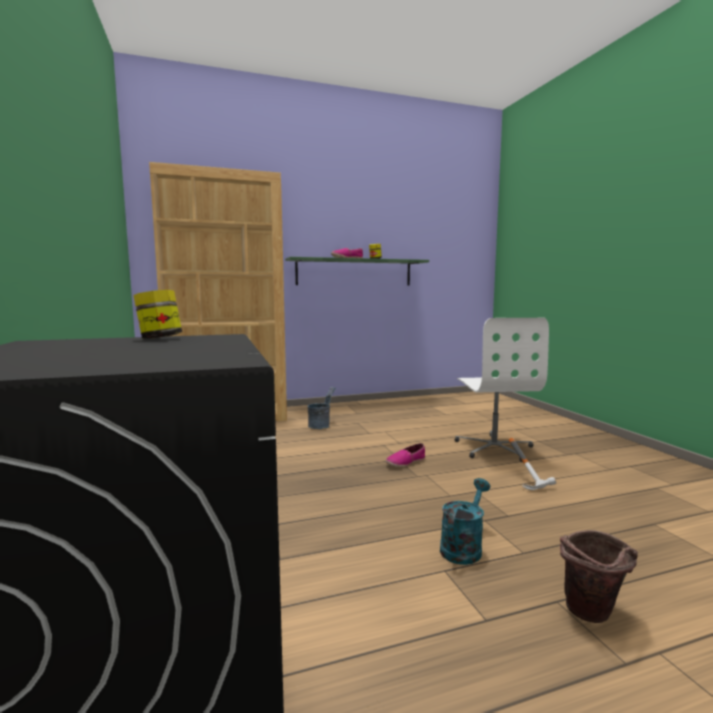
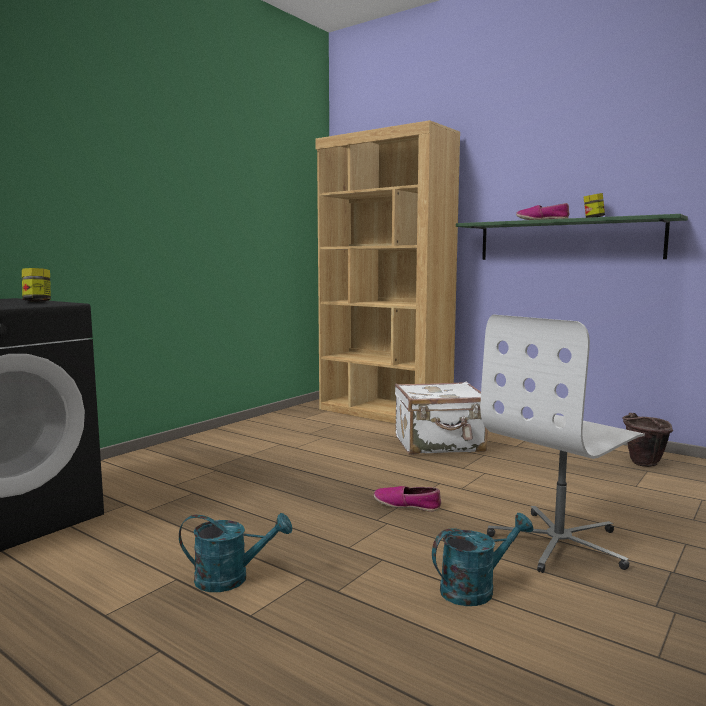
camera: 55 degrees right, 0 degrees up
grey bucket [308,387,336,429] -> white suitcase [395,382,488,455]
hammer [509,438,556,490] -> turquoise watering can [432,513,533,606]
brown bucket [560,530,638,623] -> brown bucket moved to [622,413,673,467]

